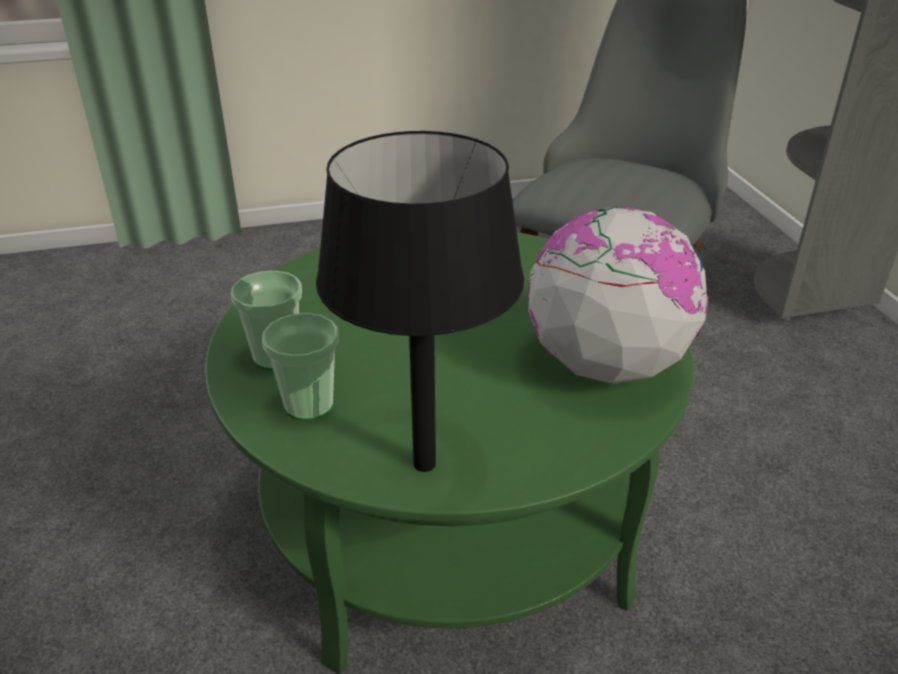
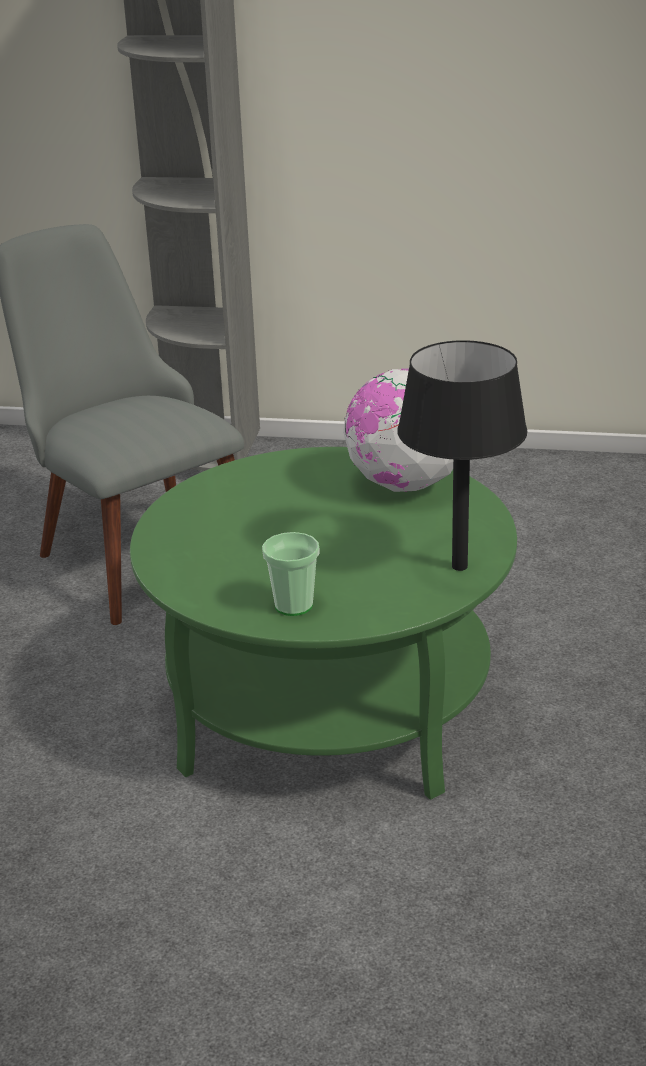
camera: 65 degrees left, 5 degrees down
cup [262,313,338,421] -> none

